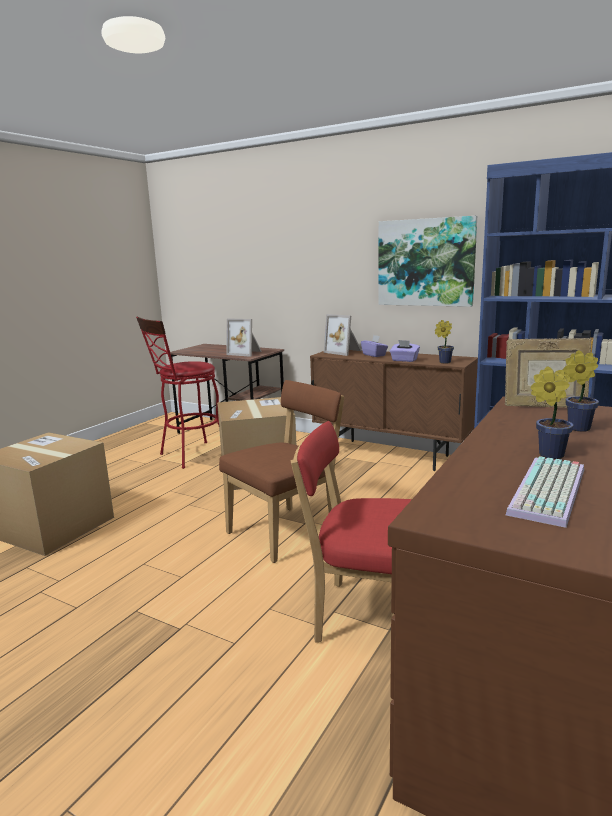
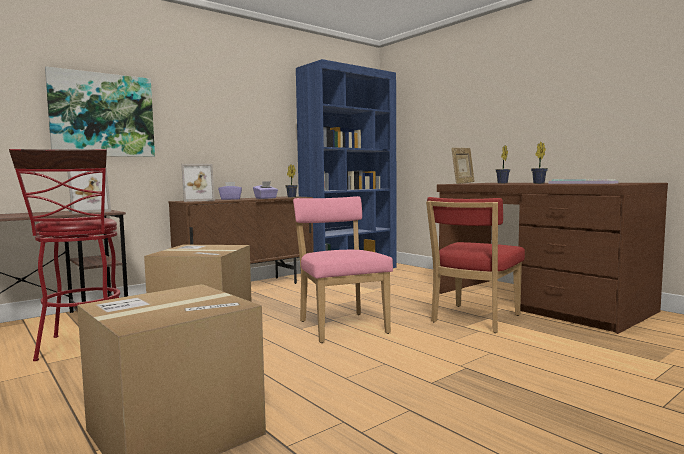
camera: 70 degrees left, 10 degrees down
brown chair [219,380,344,563] -> pink chair [293,196,393,343]
picture [378,216,477,307] -> picture moved to [45,67,155,157]

